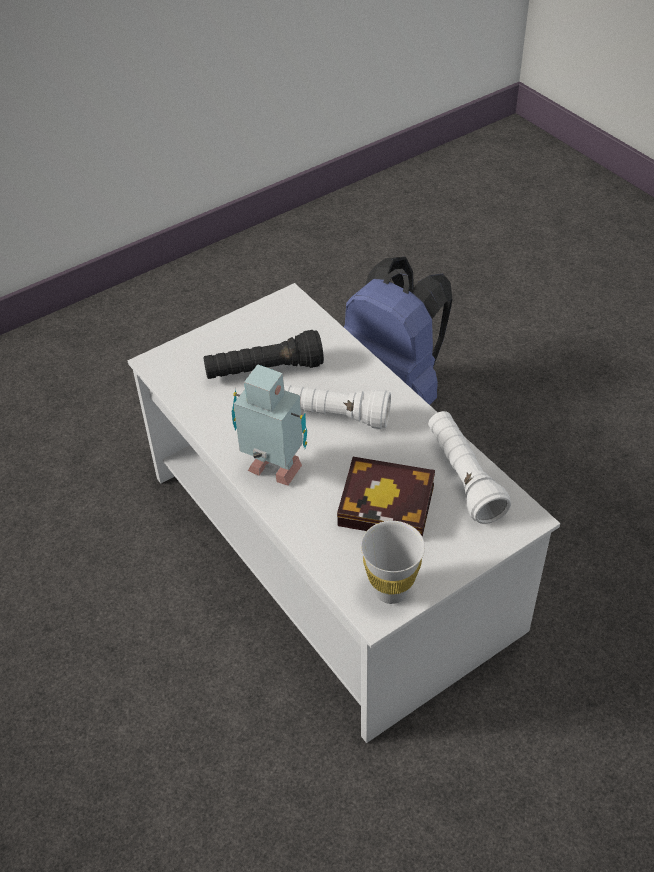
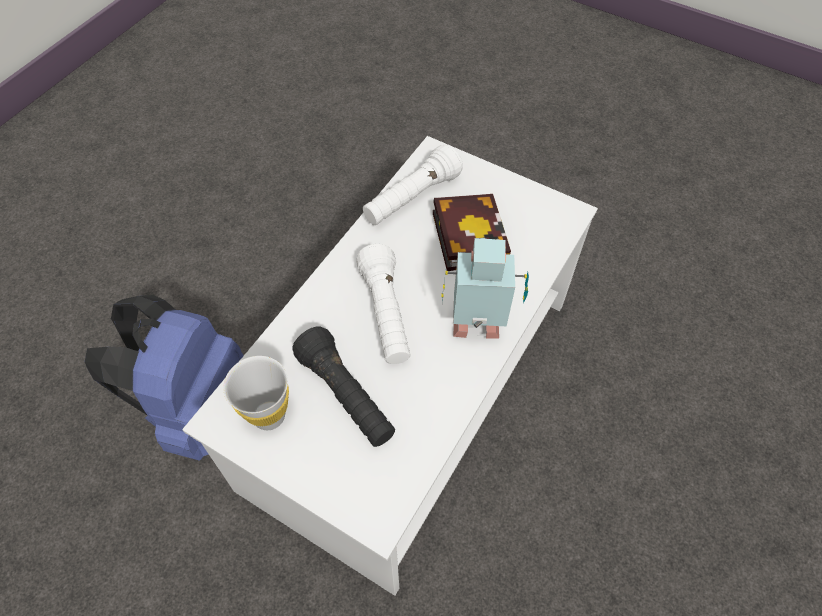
camera: 115 degrees left, 10 degrees up
toy robot [232,364,307,485] -> toy robot turned 90 degrees clockwise [441,238,529,339]
white cup [361,521,425,604] -> white cup moved to [223,356,289,430]

